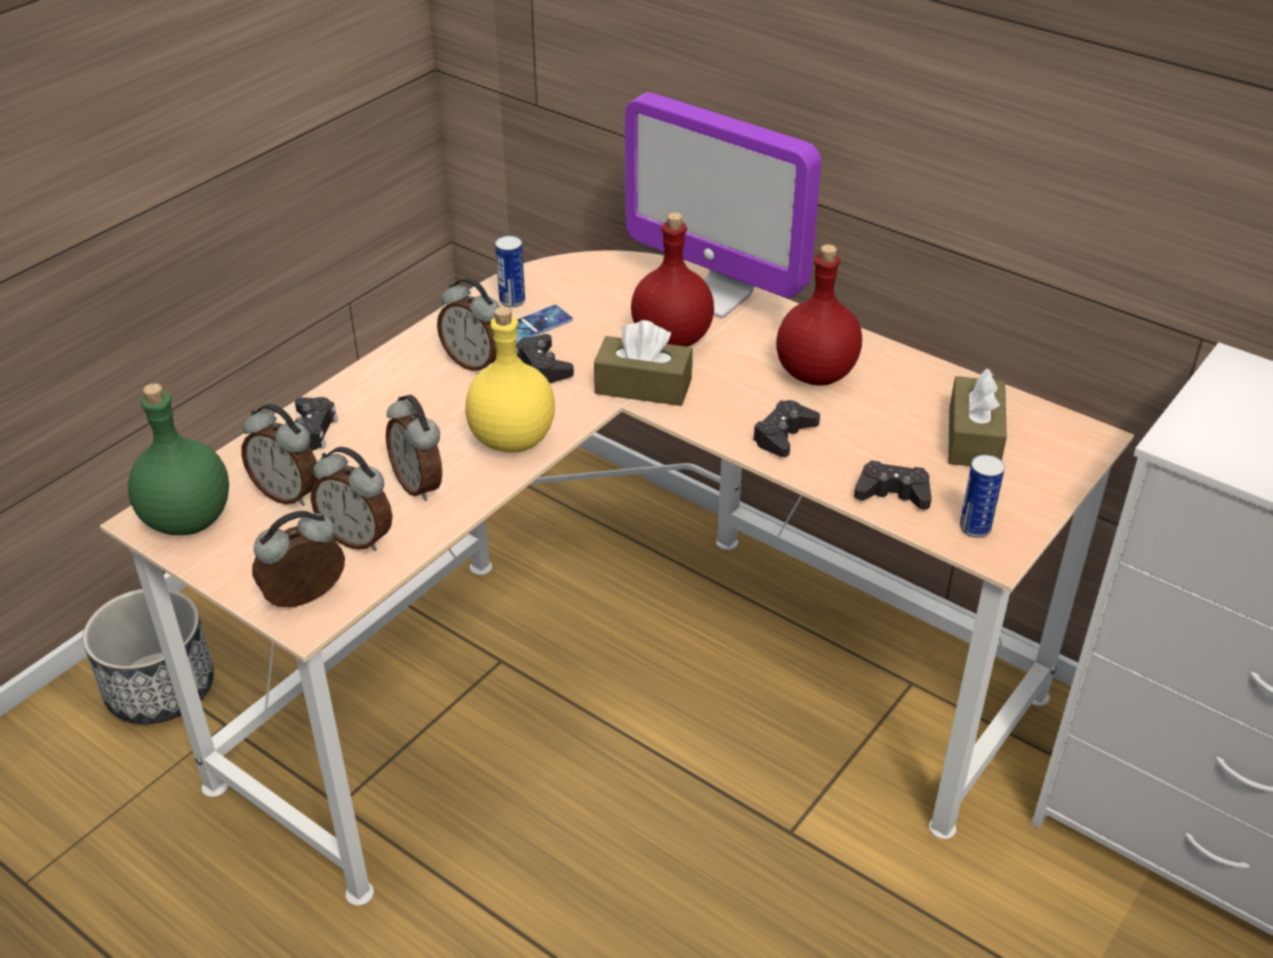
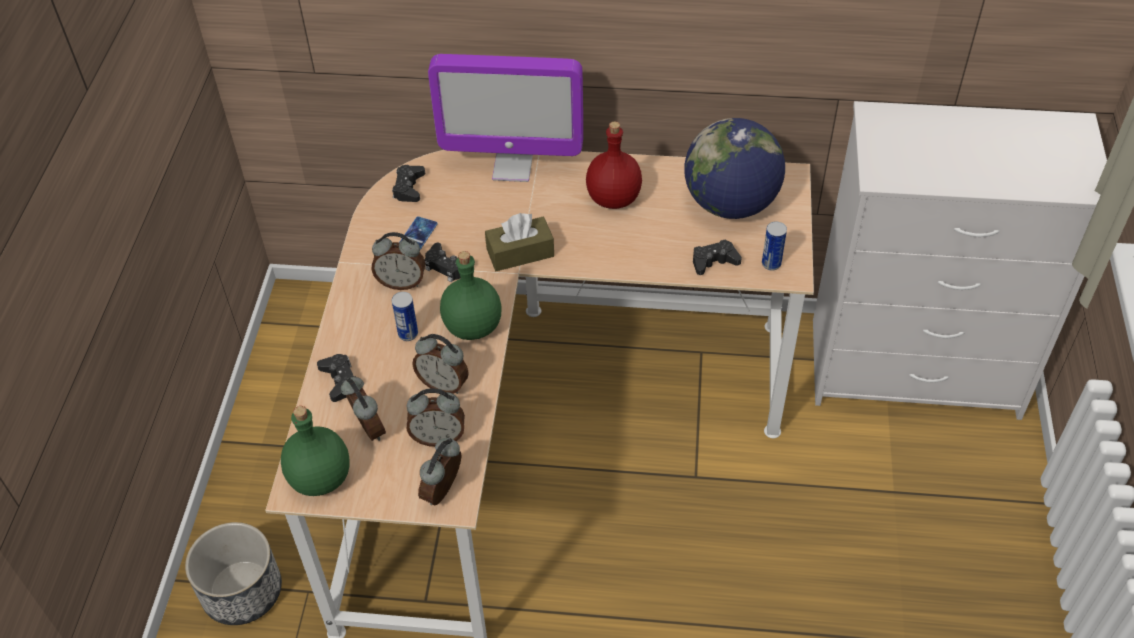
camera: 30 degrees left, 10 degrees up
alarm clock [241,404,319,506] -> alarm clock turned 120 degrees counterclockwise [341,377,386,441]
yellow bottle [465,307,555,453] -> green bottle [440,251,502,340]
can [495,236,525,308] -> can moved to [392,292,418,341]
red bottle [631,212,714,347] -> none
black game controller [752,400,820,457] -> black game controller moved to [392,165,425,202]
brown tissue box [948,369,1007,466] -> globe [684,118,785,219]

